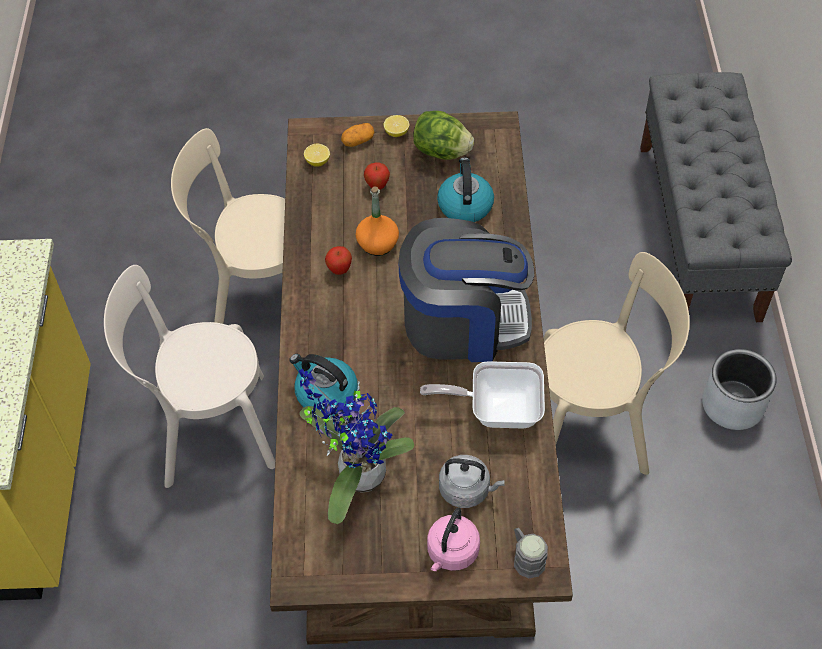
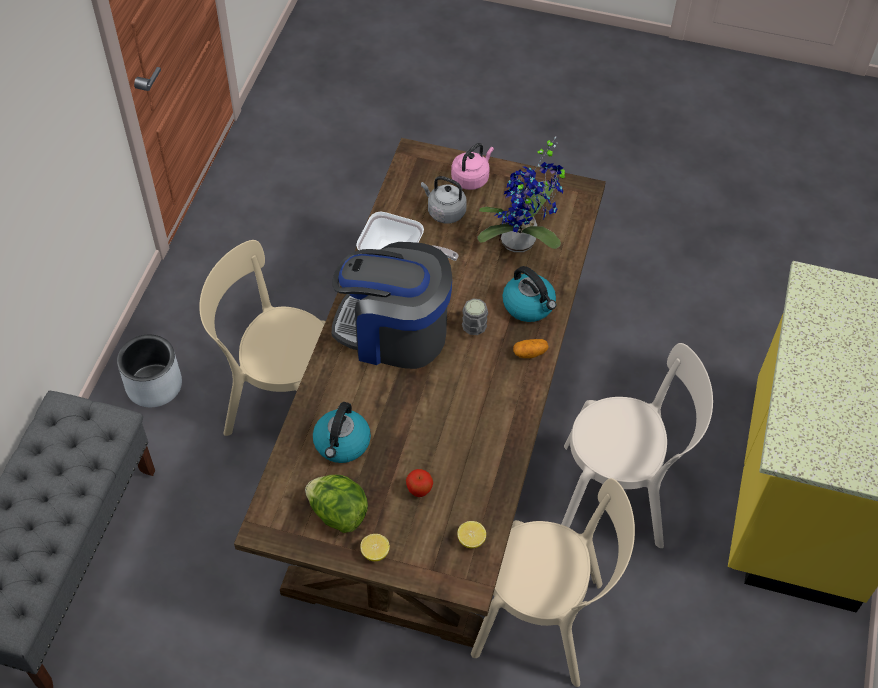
camera: 165 degrees left, 0 degrees up
apple [325,246,352,275] -> none
potato [341,123,375,147] -> potato moved to [513,339,548,358]
orange bottle [356,186,399,256] -> none
grey mug [514,528,548,578] -> grey mug moved to [462,299,488,335]

